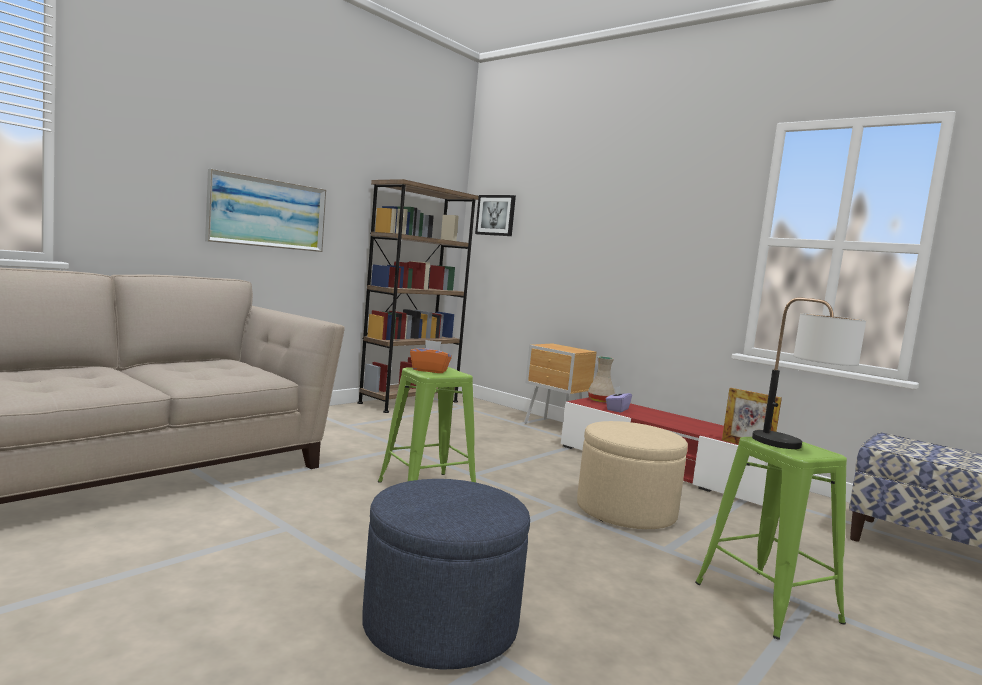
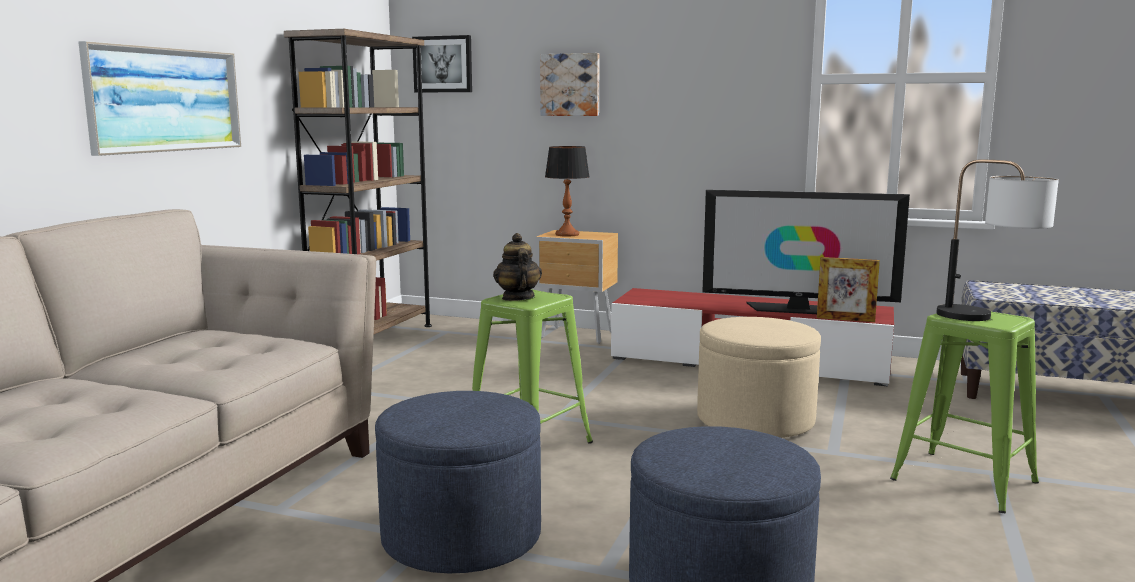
camera: 20 degrees left, 5 degrees up
orange tissue box [410,340,452,373] -> teapot [493,233,542,301]
beige vase [588,356,615,402] -> none
purple tissue box [606,386,632,412] -> none
none -> blue ottoman [375,391,541,573]
none -> picture [540,53,600,116]
none -> table lamp [545,146,590,237]
none -> television [702,190,910,314]

